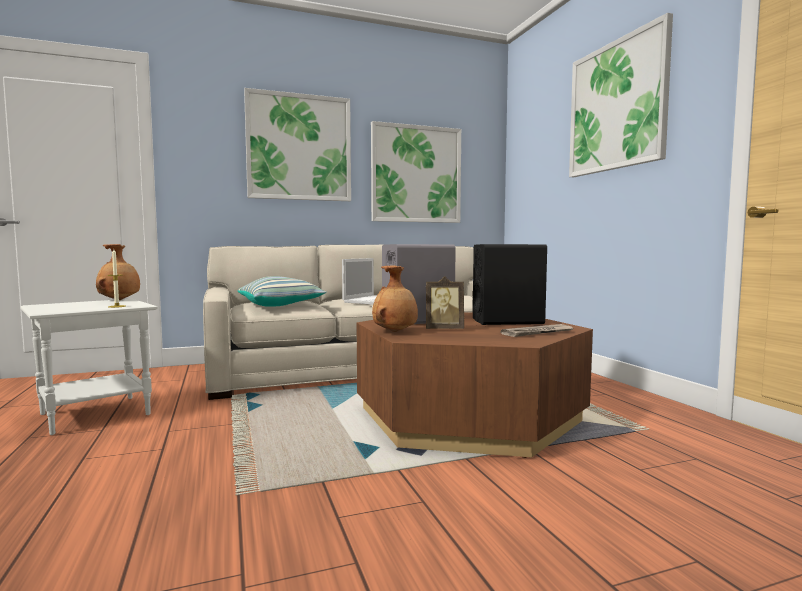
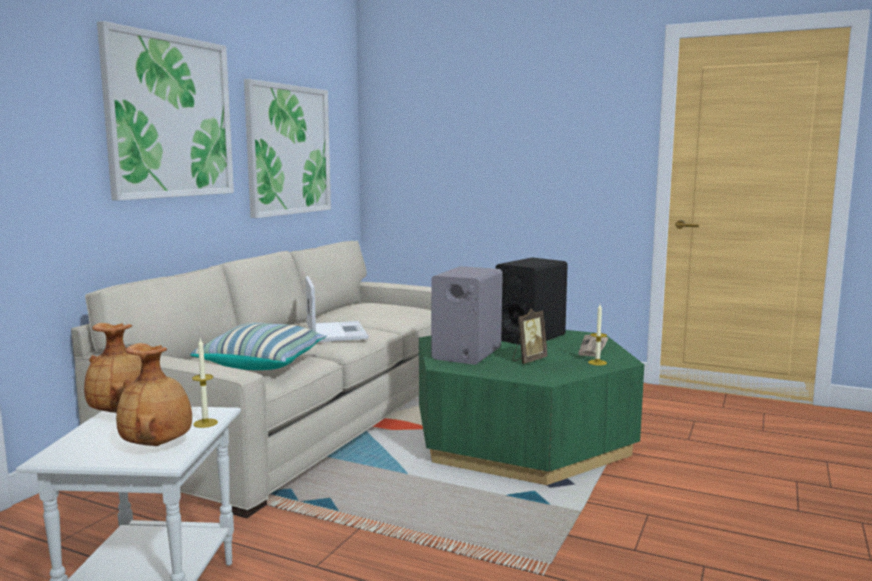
camera: 45 degrees left, 5 degrees up
brown coffee table [357,312,593,458] -> green coffee table [419,330,644,485]
brown vase [372,265,418,332] -> brown vase moved to [116,343,192,446]
picture [569,13,673,177] -> none
none -> candle [588,304,607,366]

